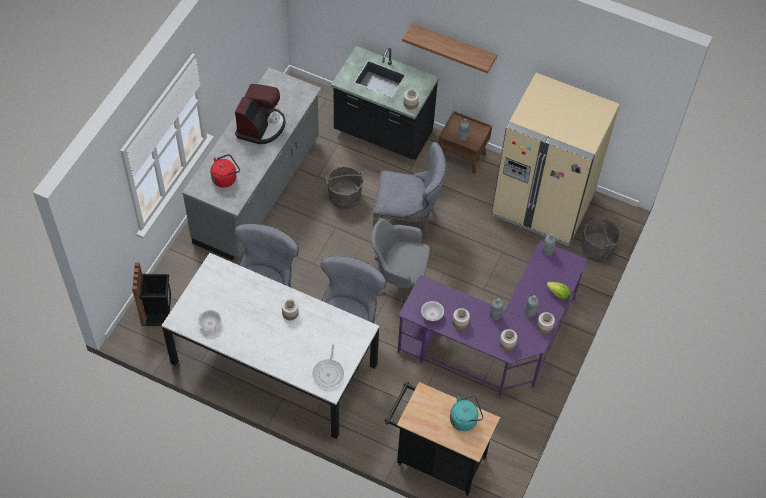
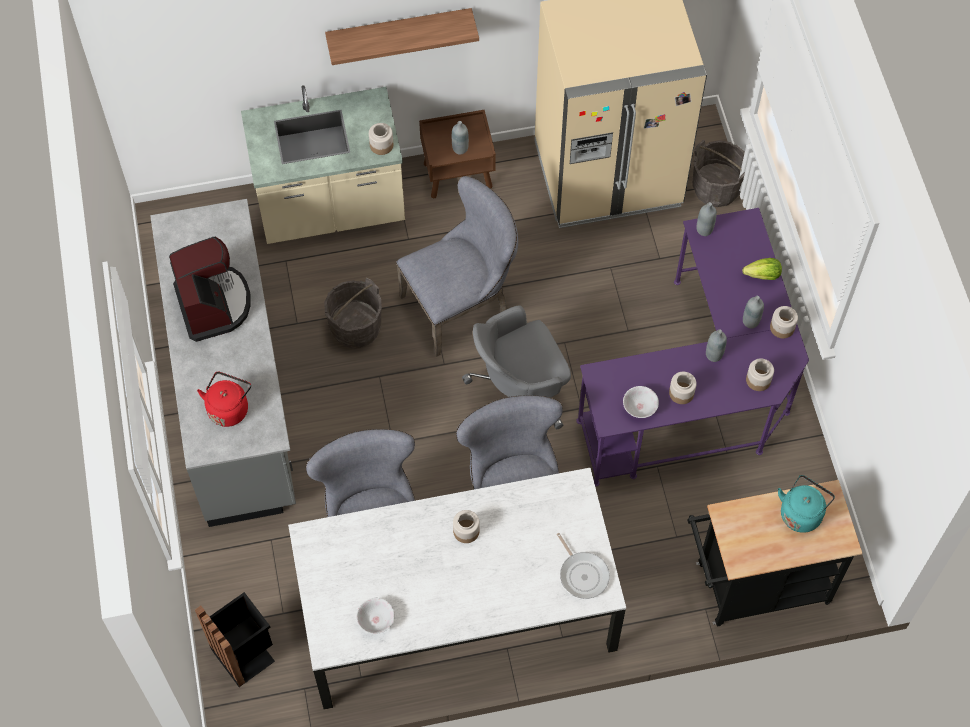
camera: 35 degrees left, 5 degrees up
black counter [331,46,439,160] -> beige counter [241,85,405,244]

